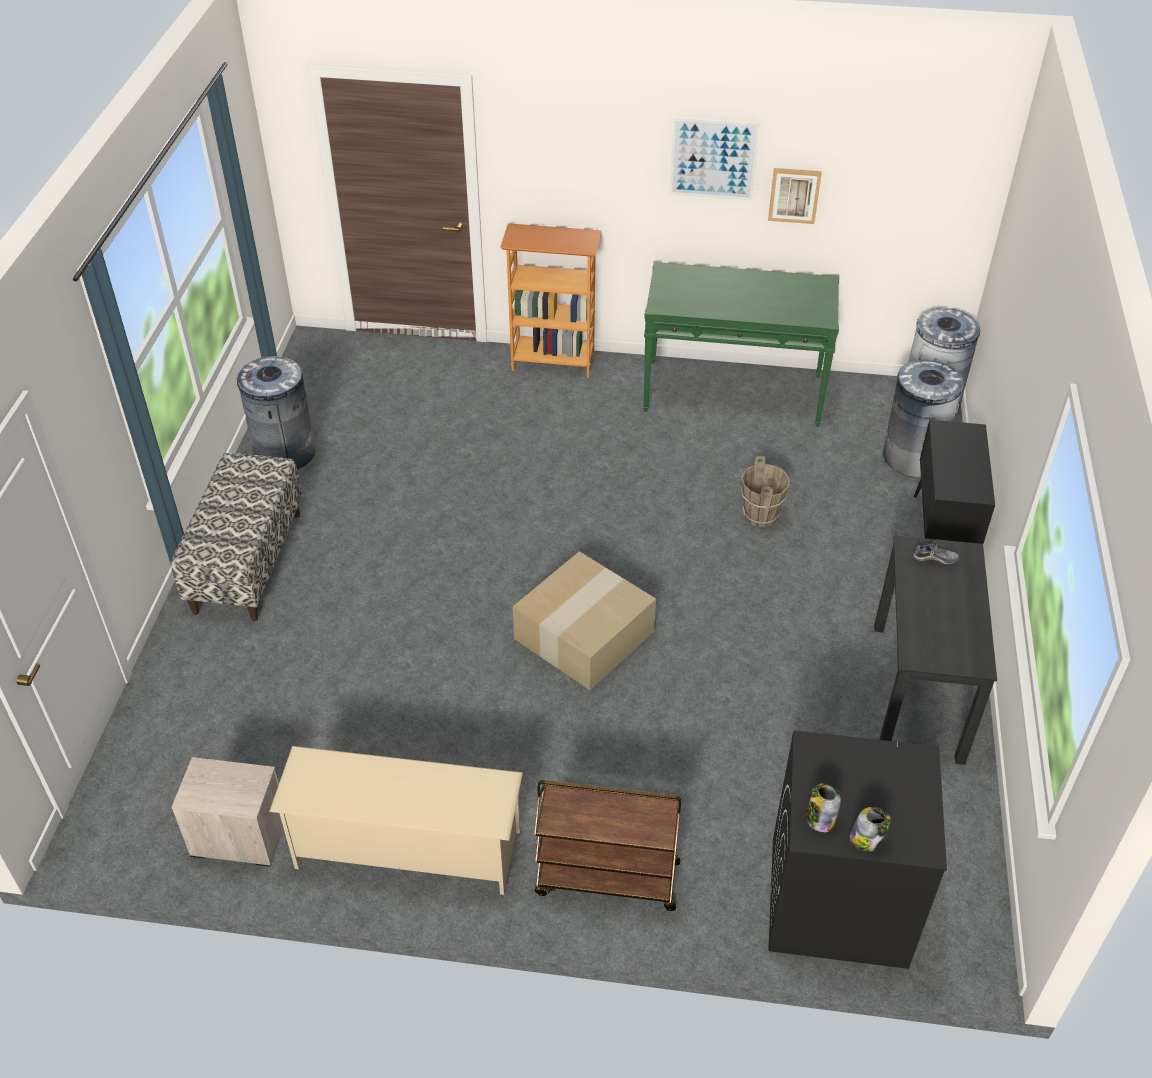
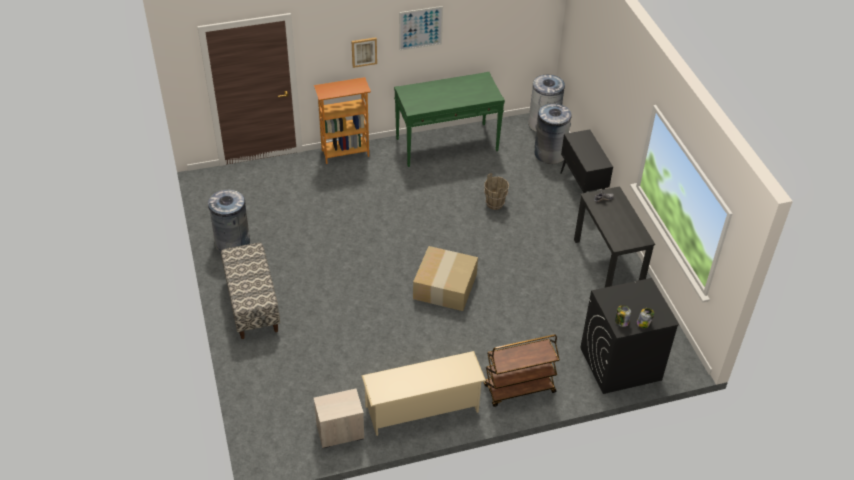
camera: 25 degrees left, 0 degrees up
picture [768,168,822,224] -> picture moved to [352,37,377,68]

